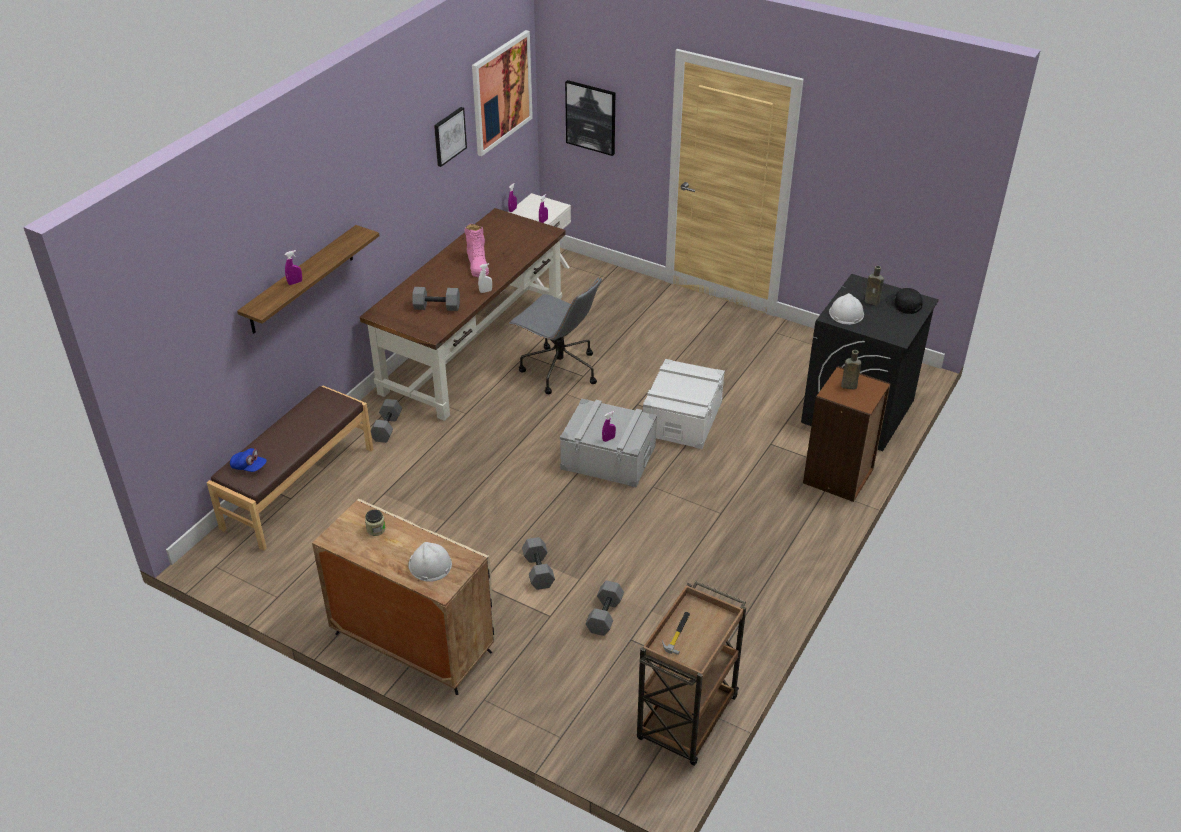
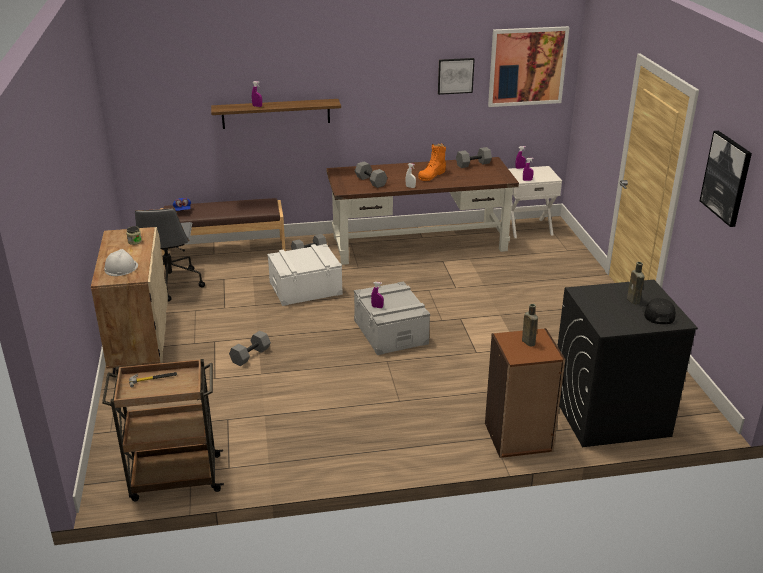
camera: 50 degrees right, 10 degrees down
pink boot [464,224,489,277] -> orange boot [418,144,446,181]
grey office chair [509,276,602,394] -> grey office chair moved to [135,208,205,302]
picture [565,80,615,156] -> picture moved to [700,131,752,227]
grey dumbbell [585,580,624,636] -> grey dumbbell moved to [456,147,492,168]
white storage box [643,359,725,449] -> white storage box moved to [267,244,343,306]
white hard hat [829,293,864,325] -> none

